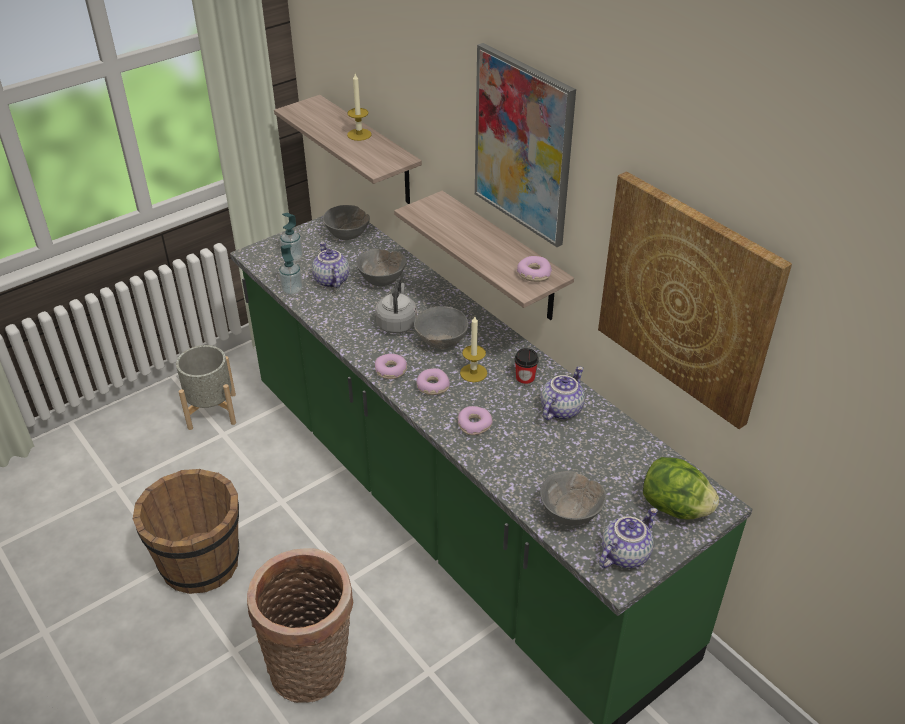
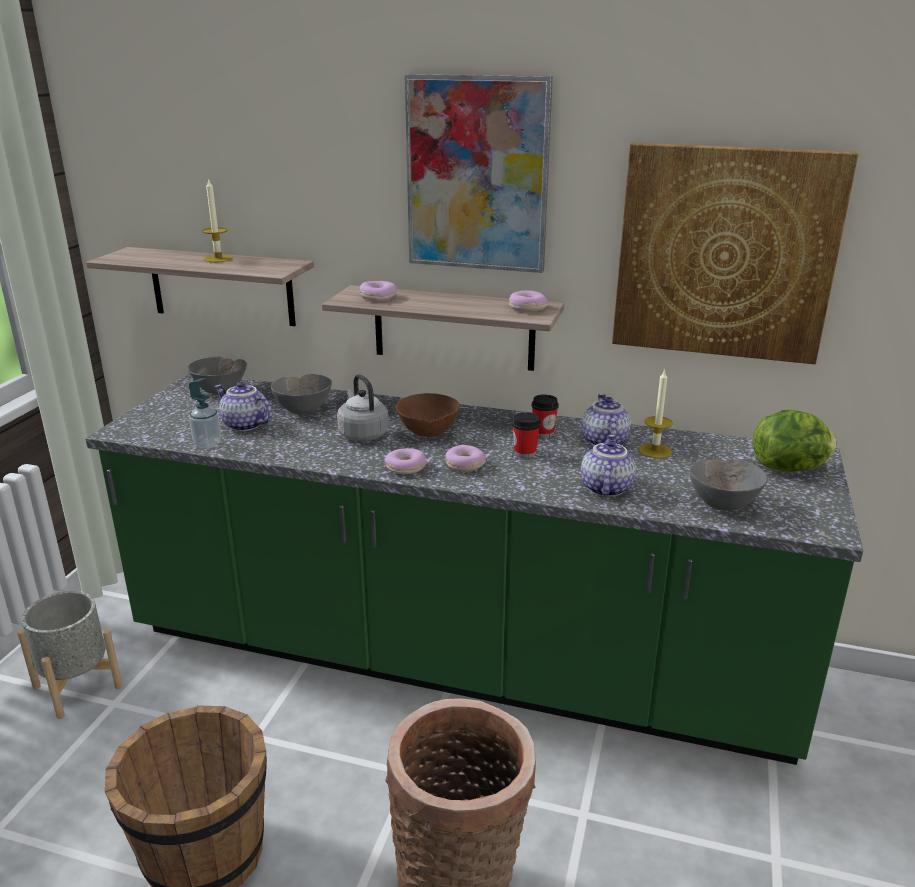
camera: 35 degrees left, 15 degrees down
soap dispenser [280,213,303,262] -> none
grey bowl [414,306,468,349] -> brown bowl [396,393,460,437]
donut [457,406,492,435] -> donut moved to [359,281,397,302]
candle [460,316,487,382] -> candle moved to [639,369,673,458]
teapot [599,508,658,568] -> teapot moved to [581,435,636,497]
none -> cup [512,412,540,458]

